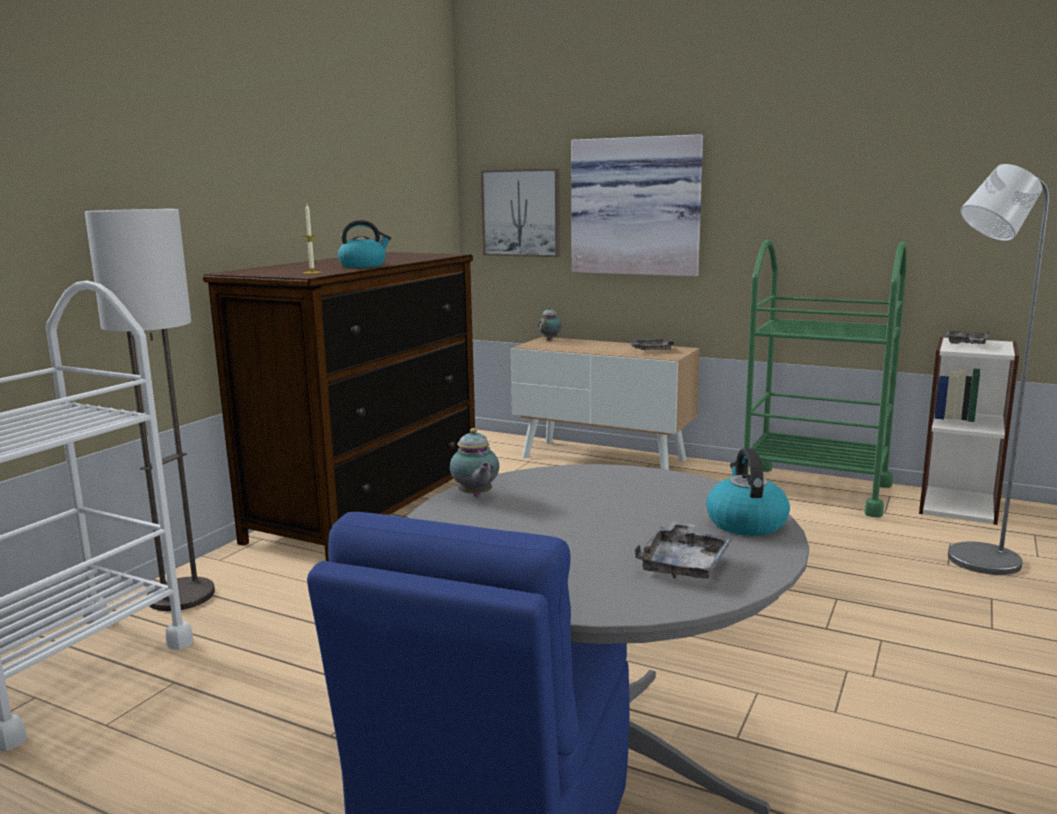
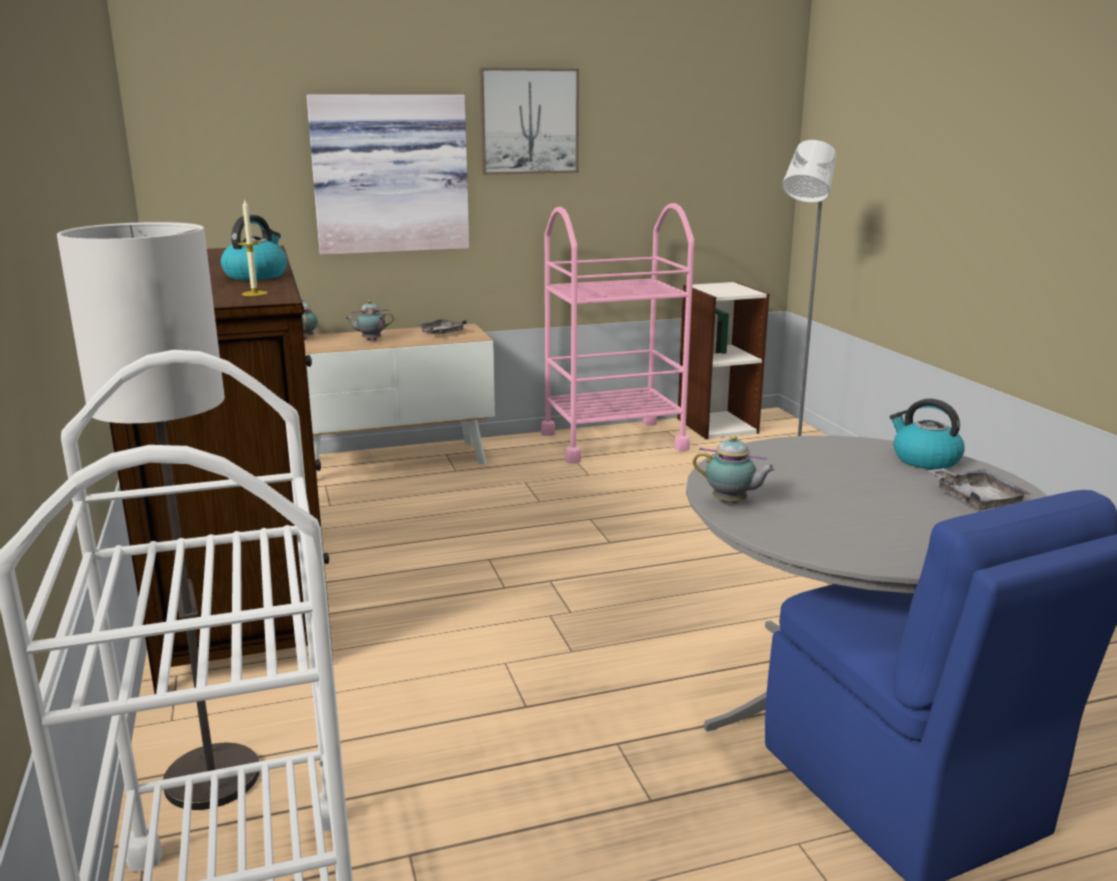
camera: 45 degrees left, 5 degrees up
picture [481,169,560,257] -> picture moved to [479,68,579,175]
green cart [744,240,907,518] -> pink cart [541,203,694,463]
grey tray [945,330,989,345] -> none
none -> teapot [345,300,394,340]

